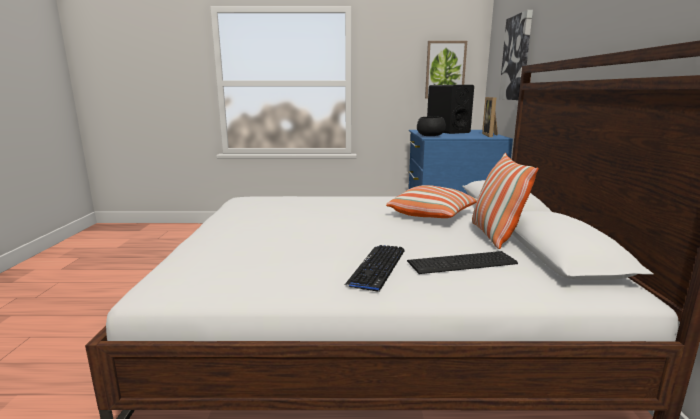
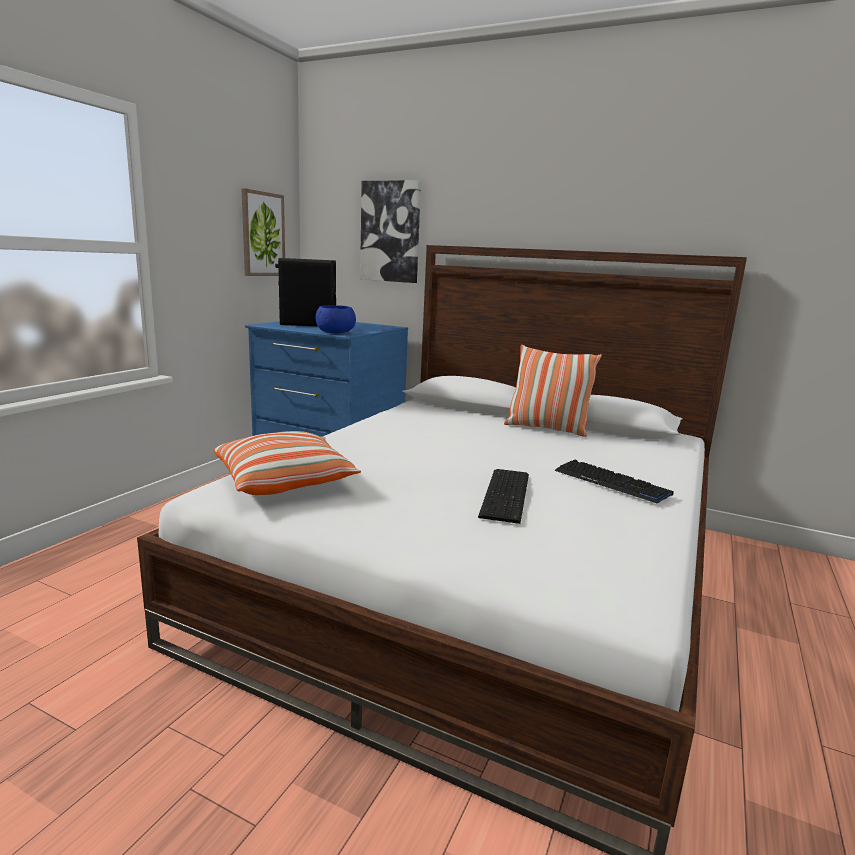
camera: 65 degrees left, 0 degrees up
pillow [386,185,477,218] -> pillow moved to [213,431,361,495]
keyboard [407,251,518,274] -> keyboard moved to [478,469,529,524]
black bowl [417,117,446,136] -> blue bowl [316,305,356,333]
picture frame [482,97,498,137] -> none

